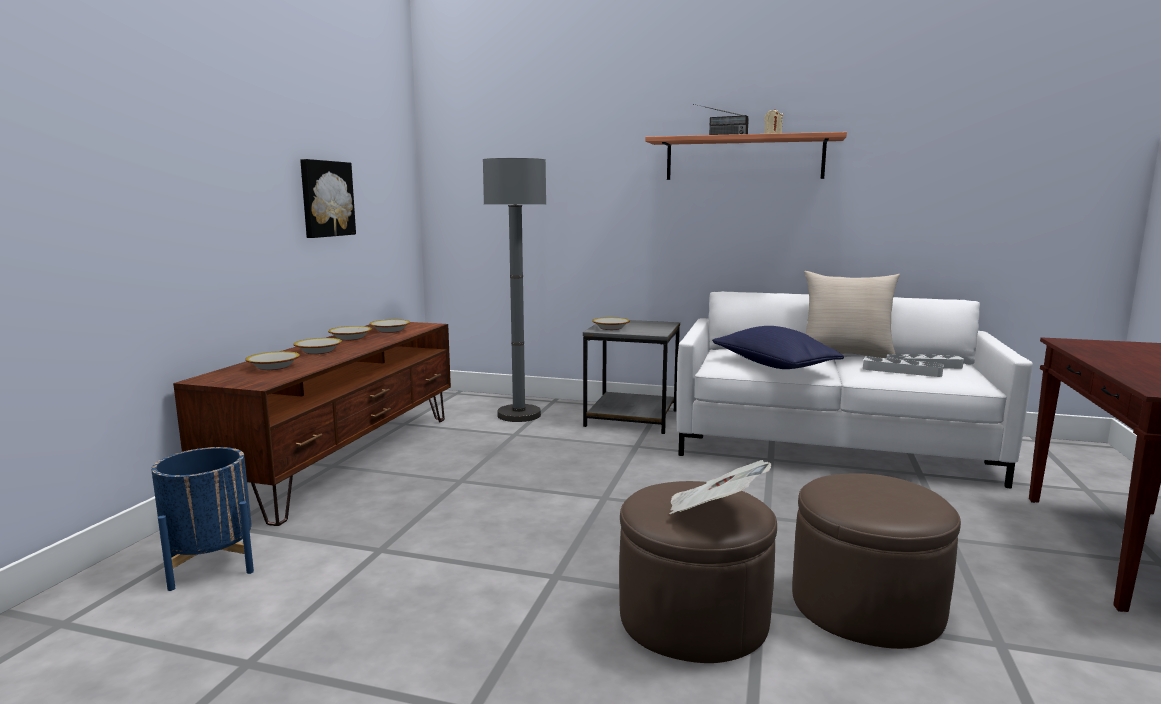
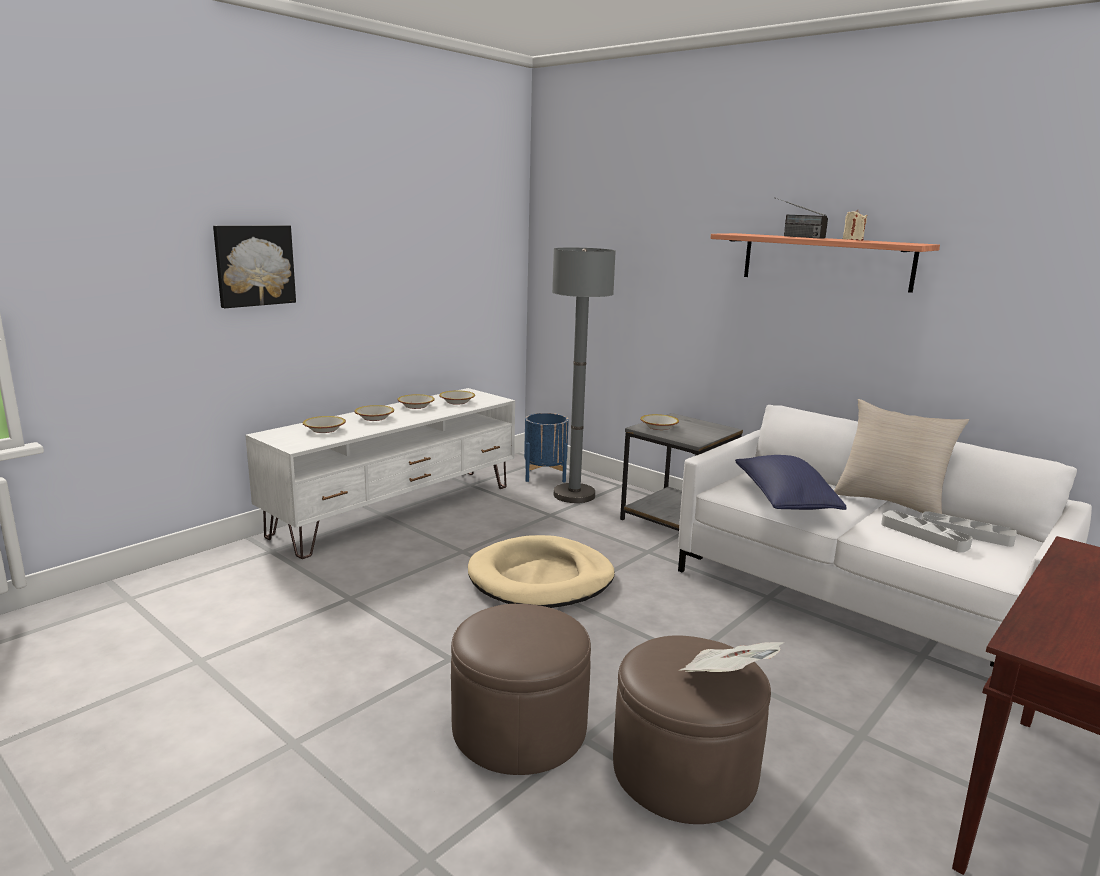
camera: 25 degrees right, 5 degrees up
blue planter [151,447,254,591] -> blue planter moved to [524,413,569,482]
brown tv stand [173,322,451,526] -> white tv stand [245,388,515,559]
picture [300,159,356,238] -> picture moved to [213,225,296,308]
newspaper [669,460,771,514] -> newspaper moved to [679,642,784,672]
none -> beige dog bed [468,535,615,608]

